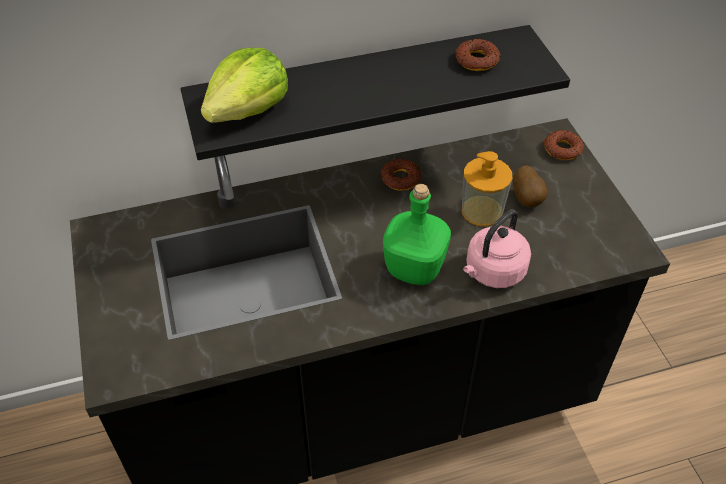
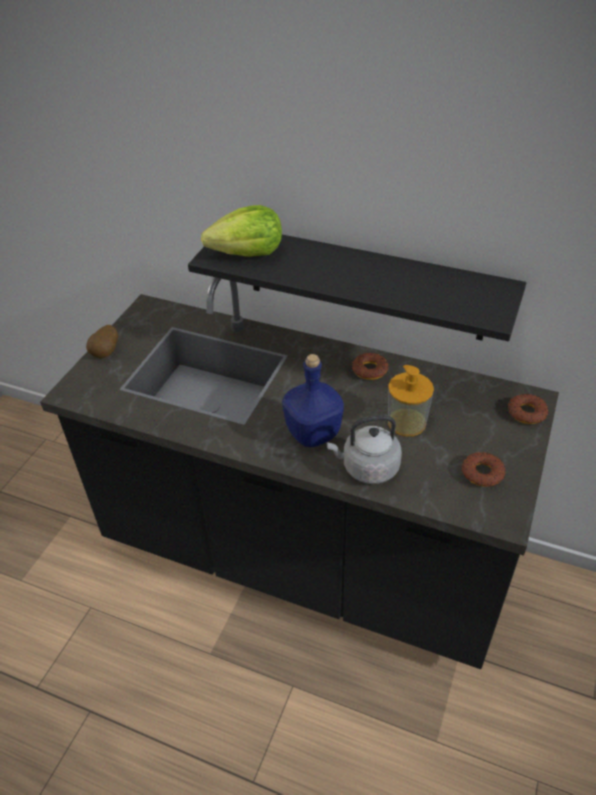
camera: 40 degrees right, 5 degrees down
green bottle [383,184,451,285] -> blue bottle [282,354,344,447]
donut [455,39,500,71] -> donut moved to [462,452,505,487]
pink kettle [463,209,531,288] -> grey kettle [327,415,402,484]
potato [513,165,548,207] -> potato moved to [86,325,118,358]

